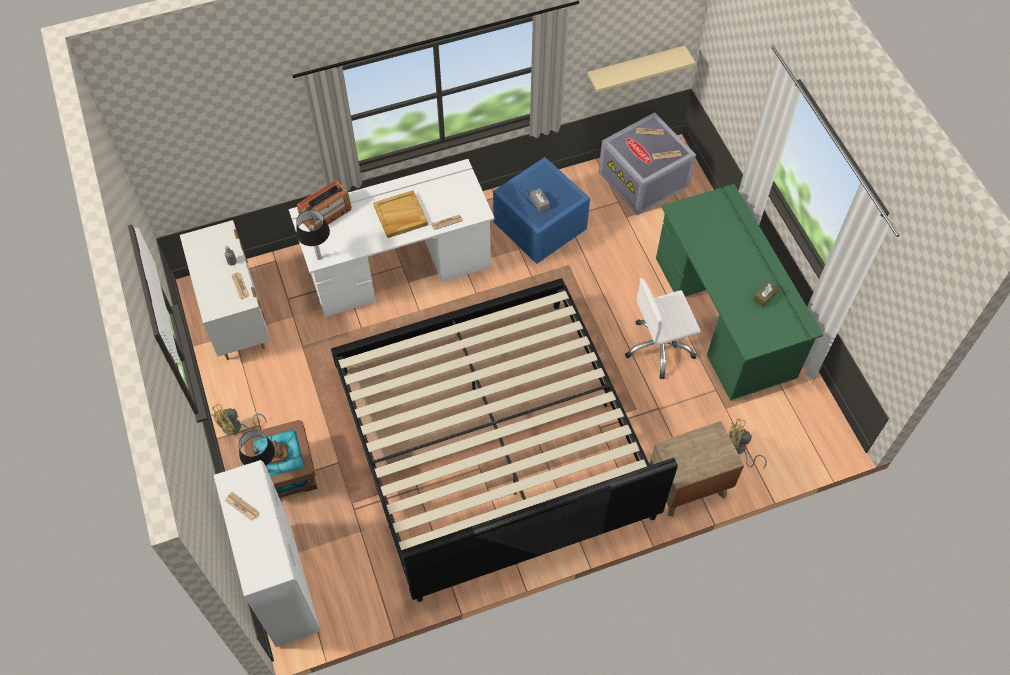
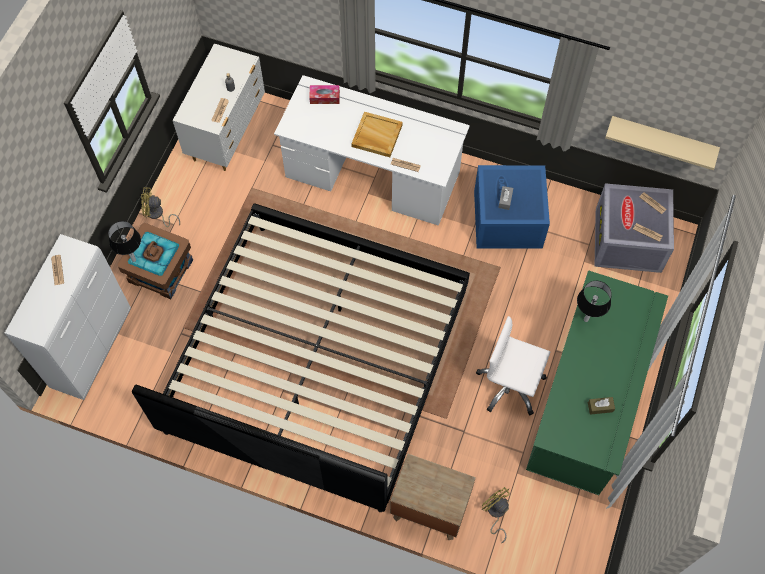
camera: 40 degrees right, 5 degrees up
radio [296,179,352,230] -> tissue box [309,85,340,104]
table lamp [296,210,330,260] -> table lamp moved to [577,281,612,322]

